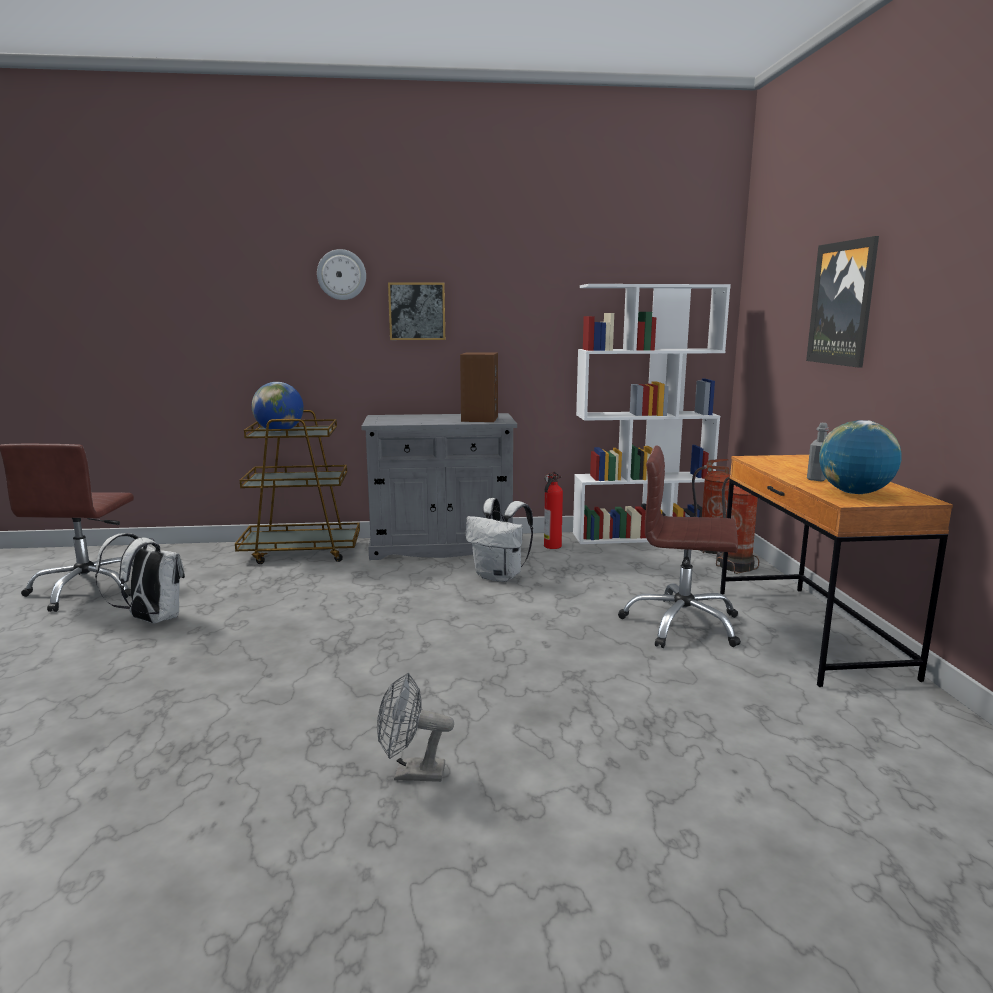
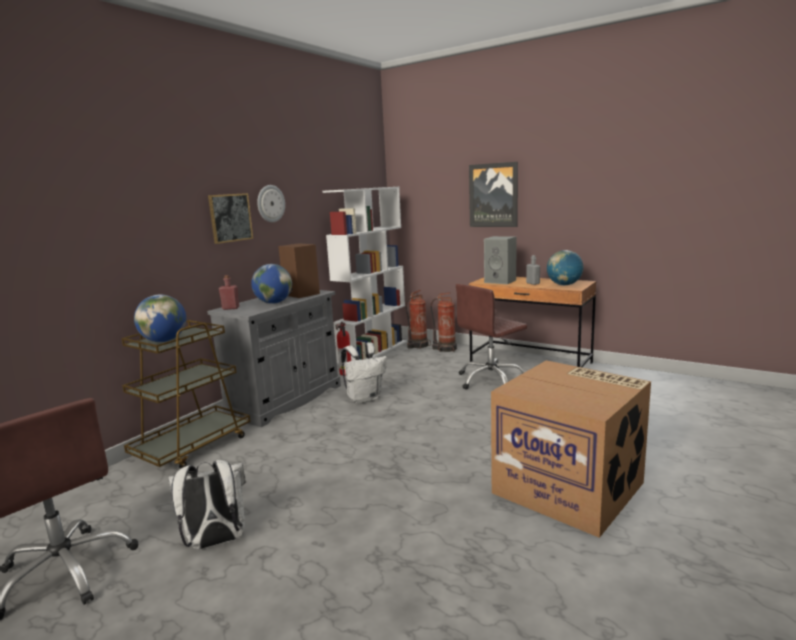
camera: 50 degrees left, 0 degrees up
wall clock [317,249,366,300] -> wall clock moved to [257,185,285,222]
grey fan [377,673,454,782] -> cardboard box [491,360,651,538]
none -> red bottle [219,275,239,310]
none -> globe [251,264,292,304]
none -> grey speaker [484,236,517,284]

